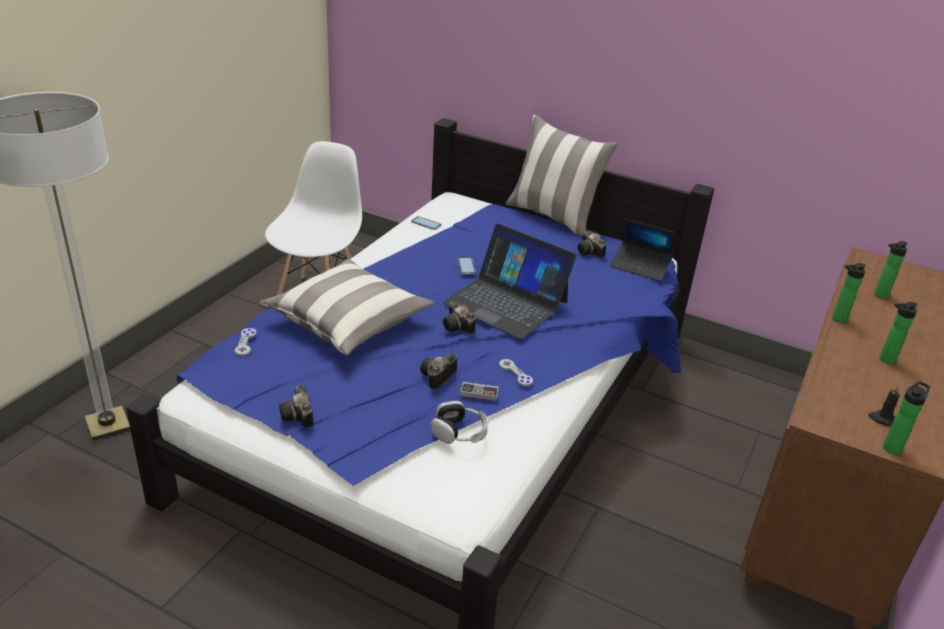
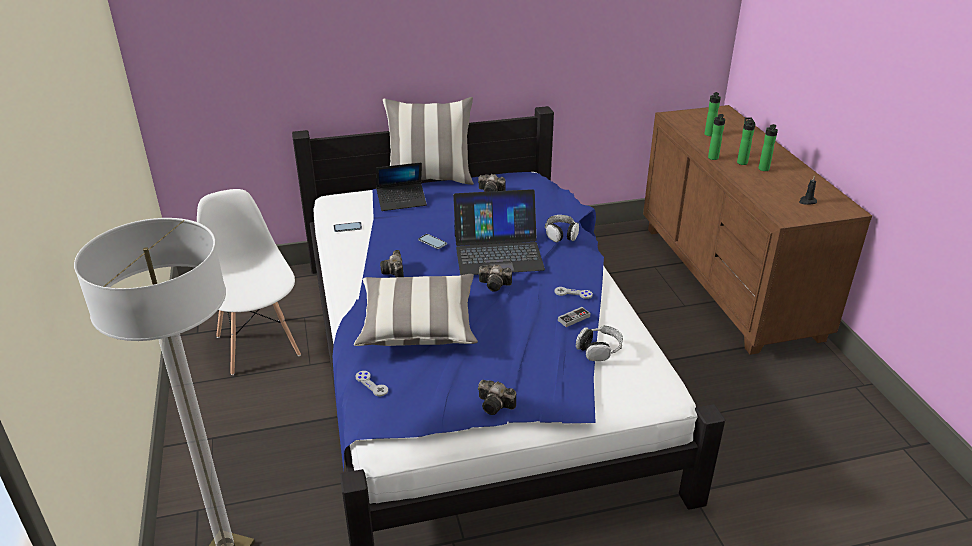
camera: 40 degrees left, 0 degrees up
camera [420,353,457,390] -> camera moved to [380,250,404,277]
laptop [610,218,675,281] -> laptop moved to [376,162,427,211]
bottle [883,381,931,455] -> bottle moved to [737,117,755,165]
none -> headphones [545,215,579,242]

